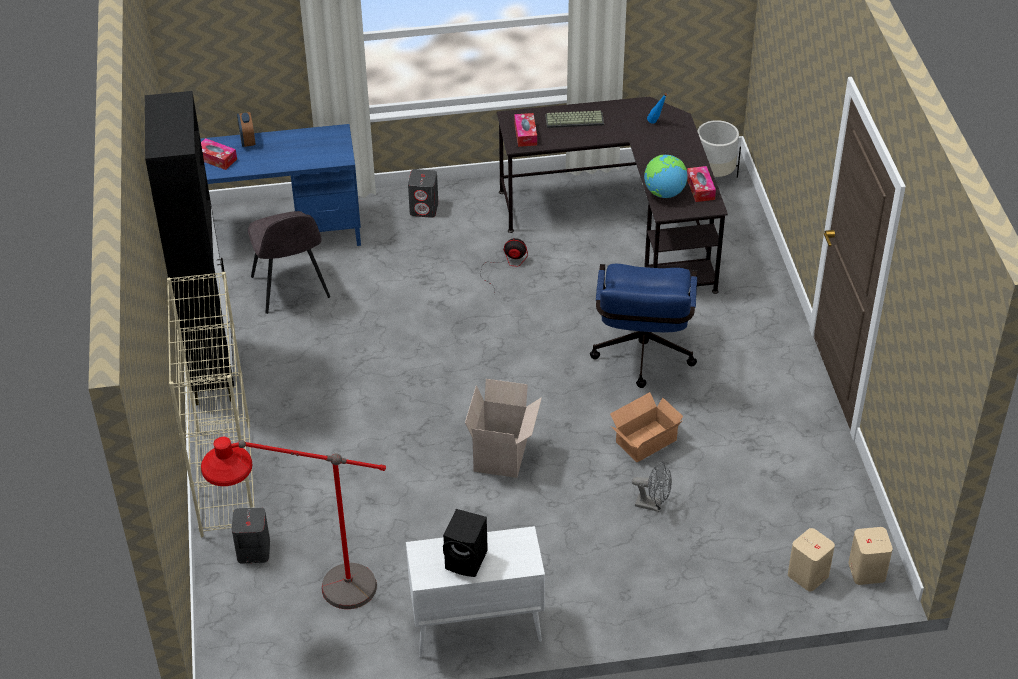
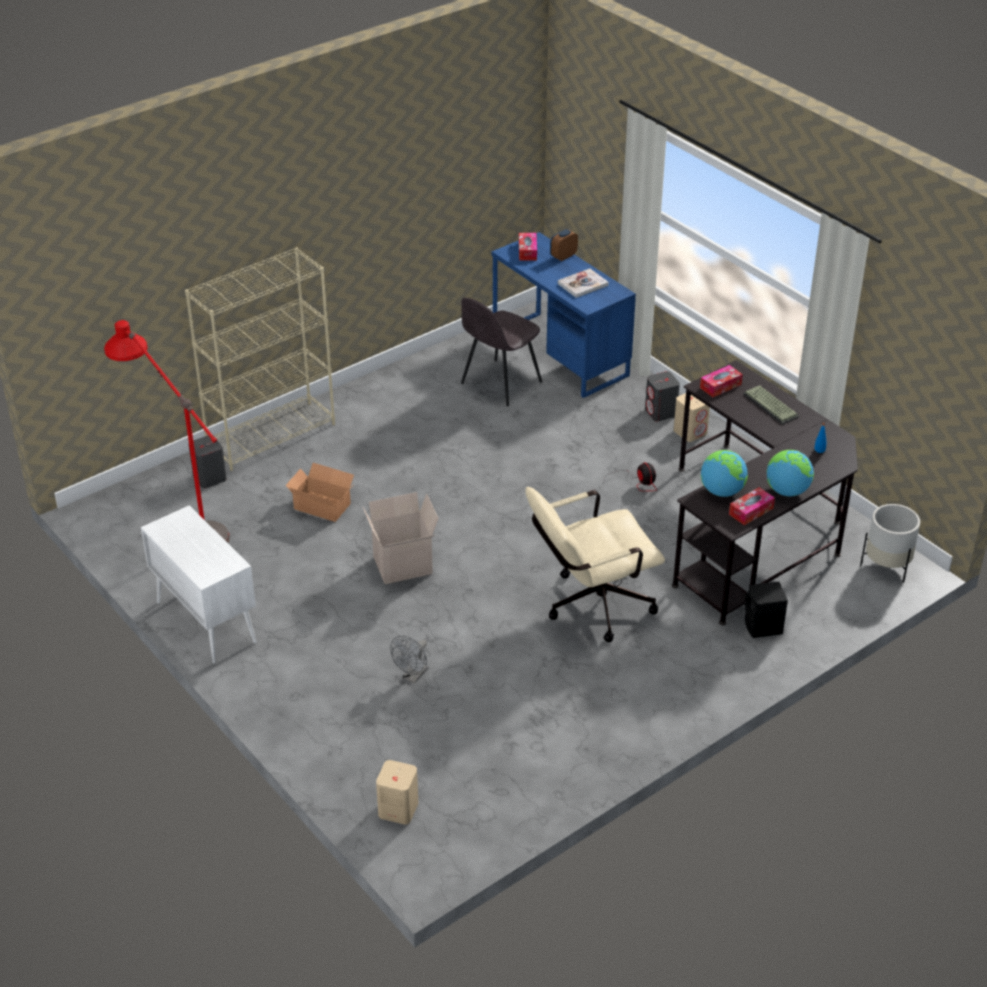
camera: 60 degrees right, 5 degrees down
black cabinet [145,91,234,405] -> none
black speaker [443,509,488,577] -> black speaker moved to [745,581,788,638]
blue office chair [590,264,697,388] -> beige office chair [525,487,665,642]
cardboard box [610,392,683,462] -> cardboard box moved to [286,463,354,522]
grey fan [632,462,672,512] -> grey fan turned 45 degrees clockwise [390,636,429,684]
beige speaker [848,527,893,585] -> beige speaker moved to [674,393,710,442]
none -> book [558,269,609,298]
none -> globe [766,450,814,496]

